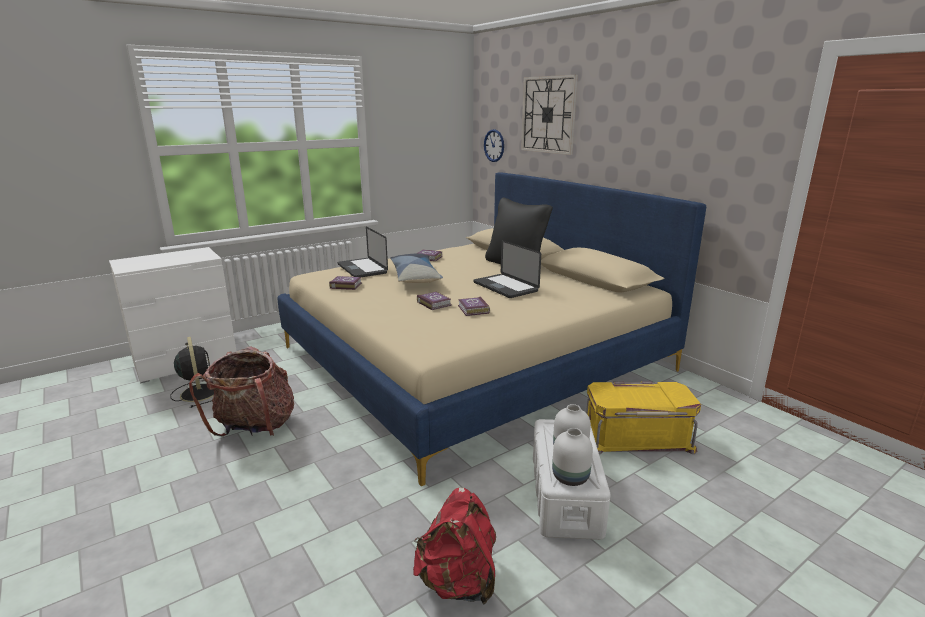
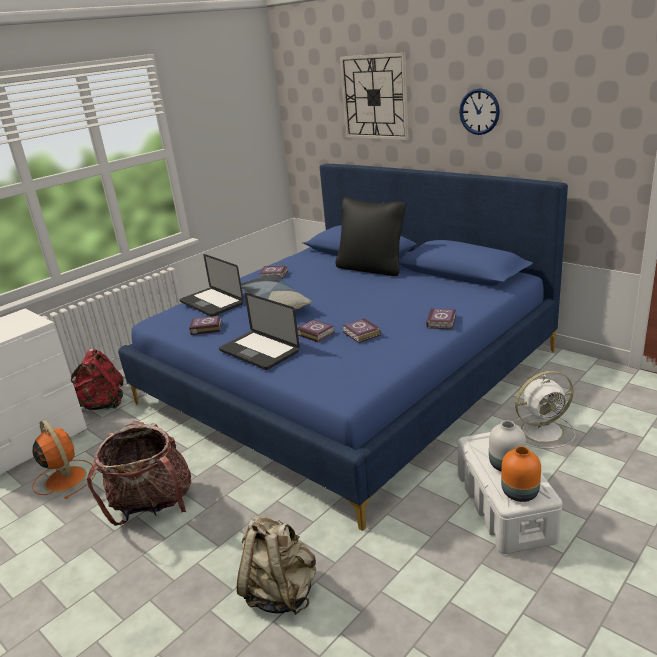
camera: 10 degrees left, 5 degrees up
black fan [170,337,214,408] -> orange fan [32,420,96,499]
beige bed [278,172,706,486] -> blue bed [118,164,568,531]
red backpack [413,487,496,604] -> red backpack moved to [71,349,124,410]
laptop [473,240,541,298] -> laptop moved to [219,293,300,370]
wall clock [484,129,504,162] -> wall clock moved to [459,88,500,135]
white vase [552,428,593,486] -> orange vase [501,446,541,502]
yellow storage box [586,381,701,455] -> white fan [515,371,575,449]
none -> beige backpack [237,516,316,615]
none -> book [426,308,456,329]

